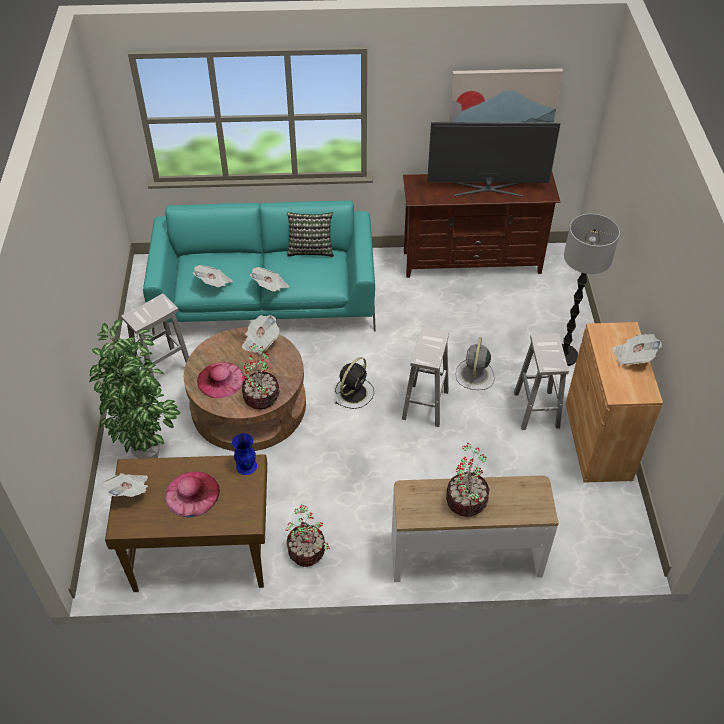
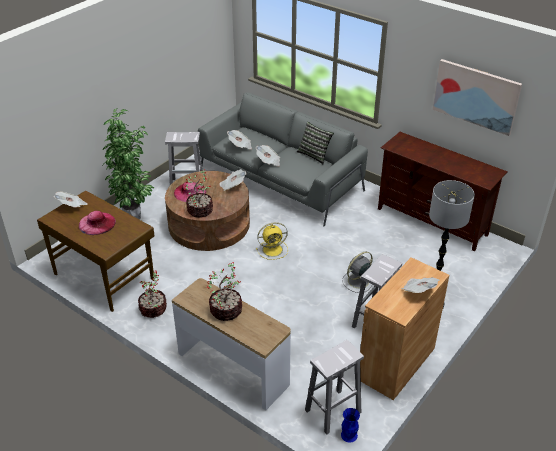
camera: 40 degrees right, 10 degrees down
turquoise sofa [143,201,376,335] -> grey sofa [198,92,368,227]
blue vase [232,433,257,475] -> blue vase moved to [341,408,360,442]
black fan [334,357,374,409] -> yellow fan [256,222,288,260]
white stool [402,327,449,427] -> white stool moved to [305,340,364,435]
television [427,122,561,197] -> none

